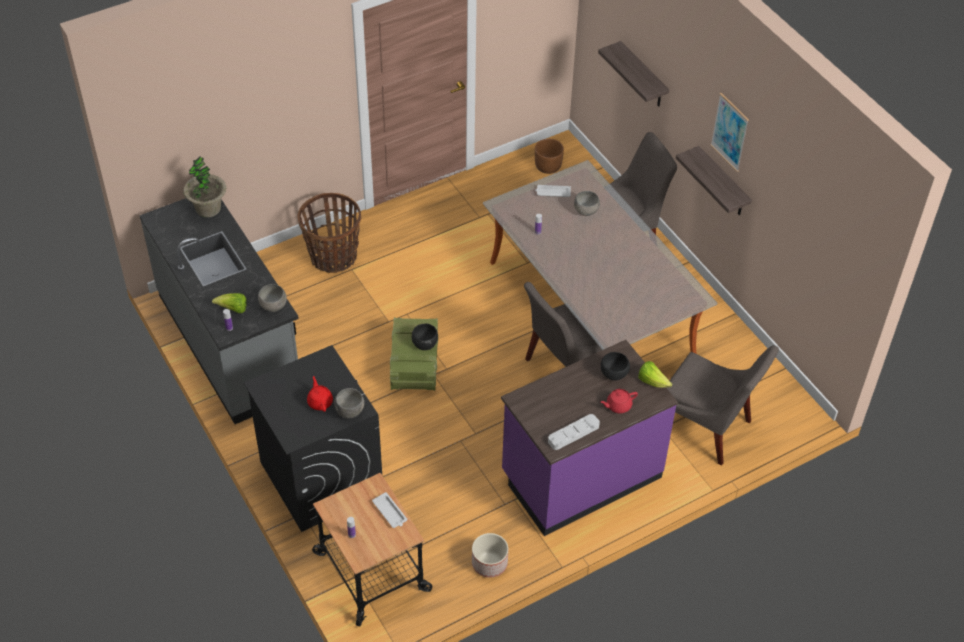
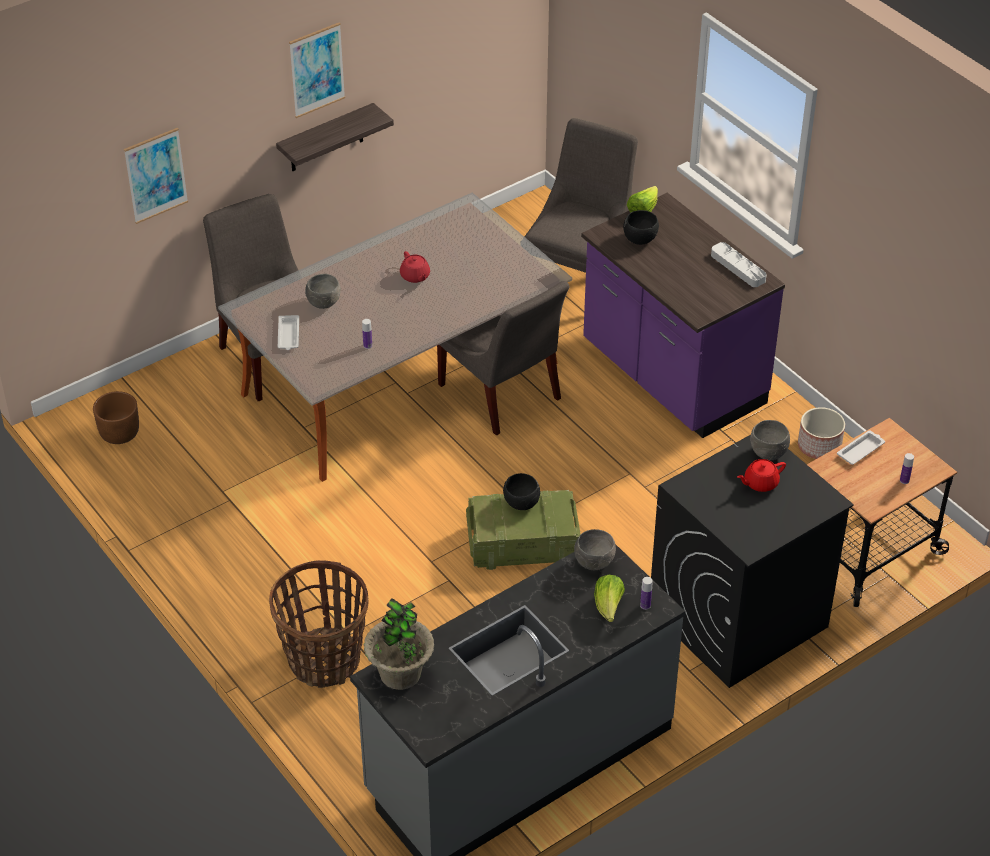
camera: 95 degrees left, 5 degrees down
shelf [598,41,669,107] -> picture [124,128,188,224]
red teapot [600,389,638,413] -> red teapot moved to [400,251,430,283]

